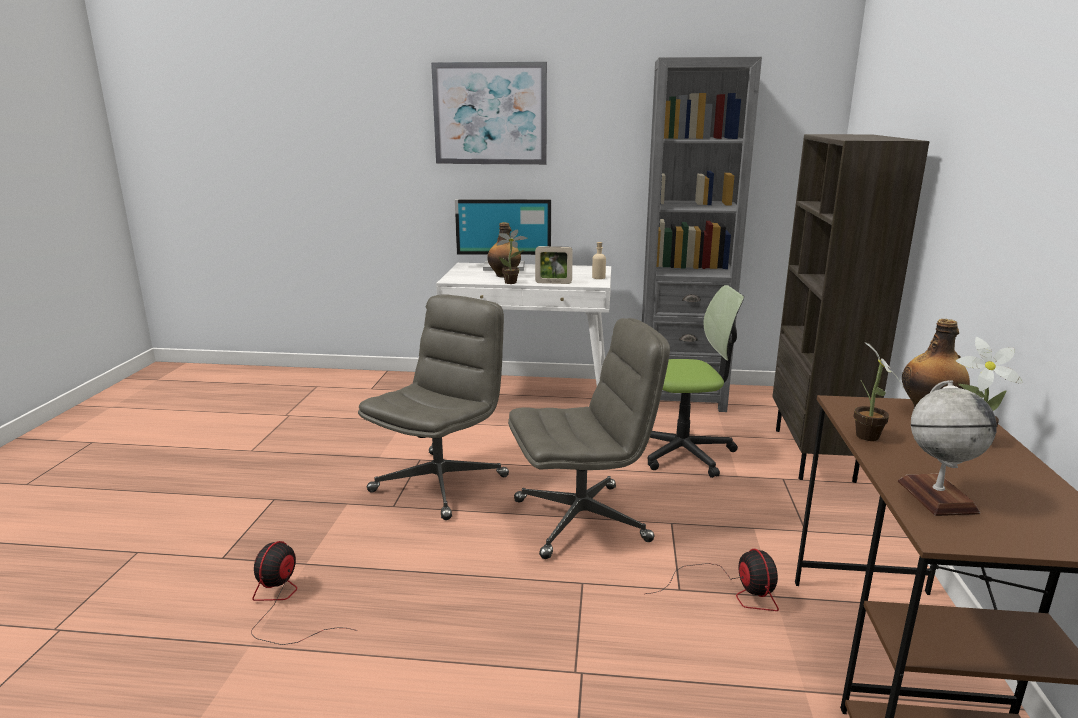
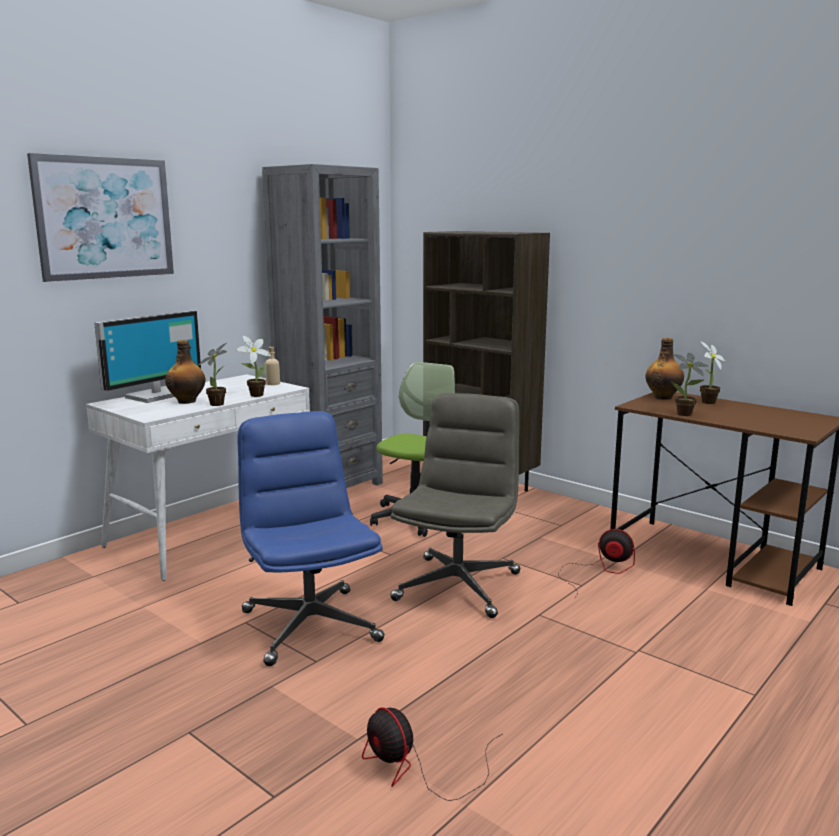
camera: 55 degrees left, 5 degrees down
grey office chair [358,294,509,520] -> blue office chair [237,411,384,666]
picture frame [535,246,573,284] -> potted plant [236,336,271,397]
globe [898,380,997,516] -> none

